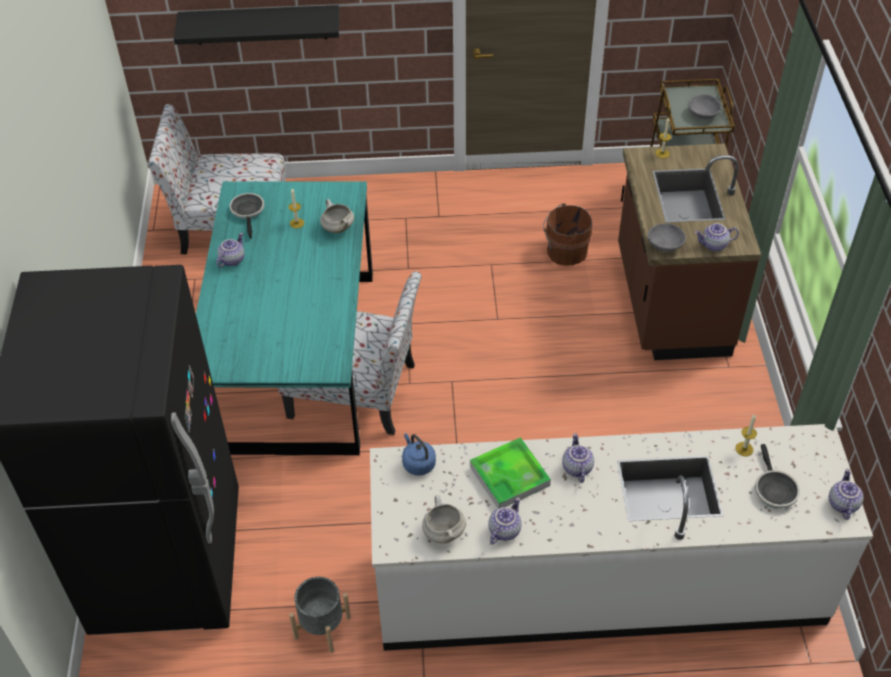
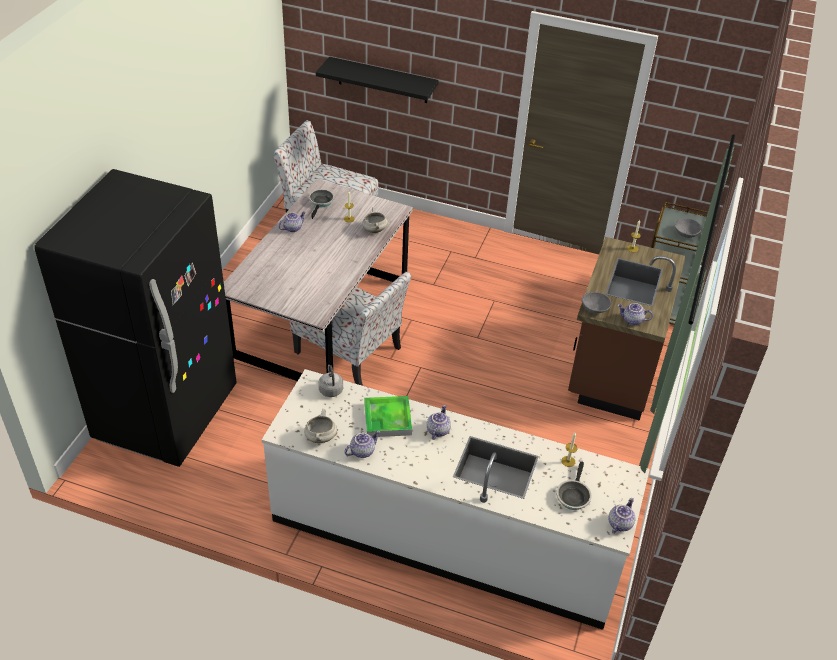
camera: 20 degrees right, 5 degrees down
turquoise dining table [196,182,373,455] -> grey dining table [224,179,413,381]
grey planter [289,577,351,653] -> none
blue kettle [402,433,436,476] -> grey kettle [318,365,343,397]
brown bucket [543,203,592,266] -> none

